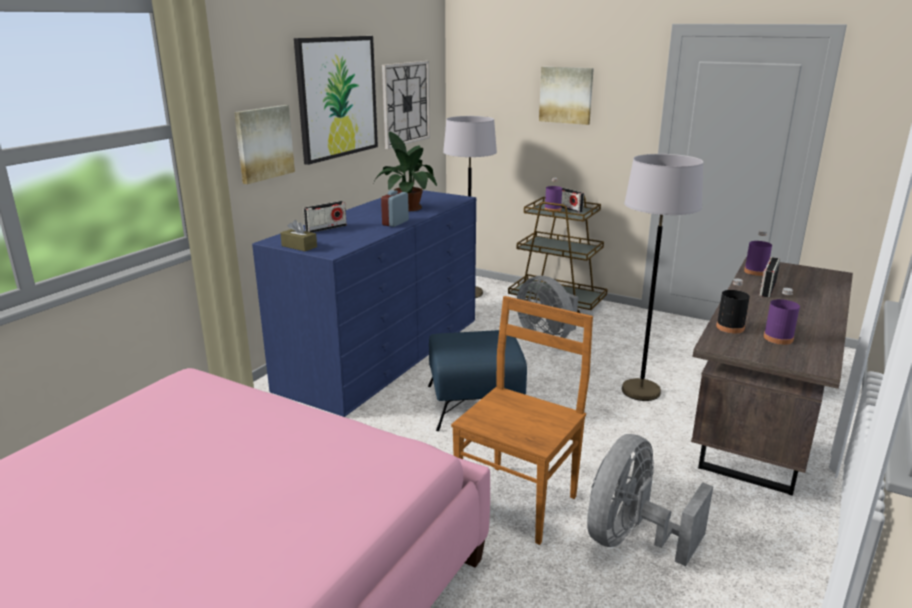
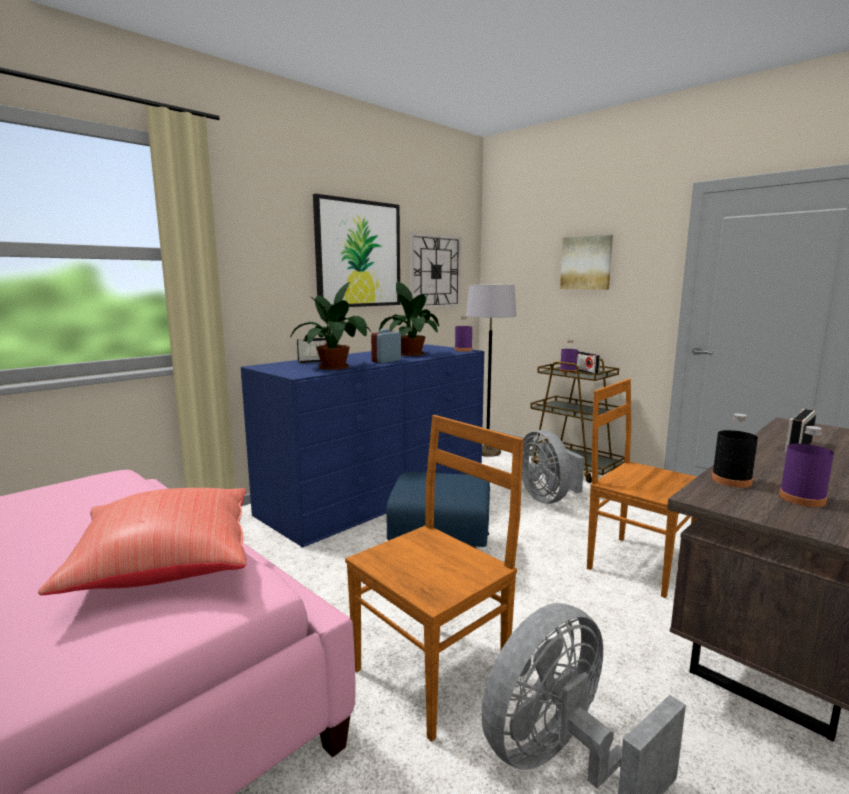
camera: 15 degrees right, 10 degrees down
picture [234,105,295,184] -> none
brown tissue box [280,220,317,251] -> none
grey floor lamp [622,154,703,401] -> brown chair [587,379,697,598]
purple bottle [744,231,772,276] -> purple bottle moved to [455,316,472,351]
none -> red pillow [38,488,247,595]
none -> potted plant [290,282,373,370]

